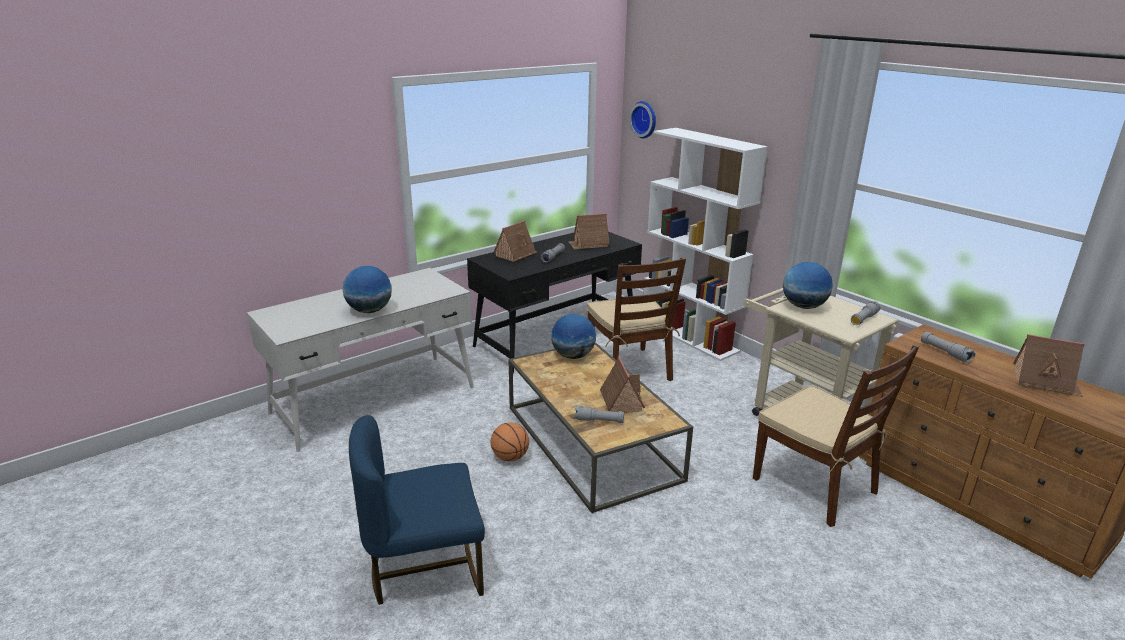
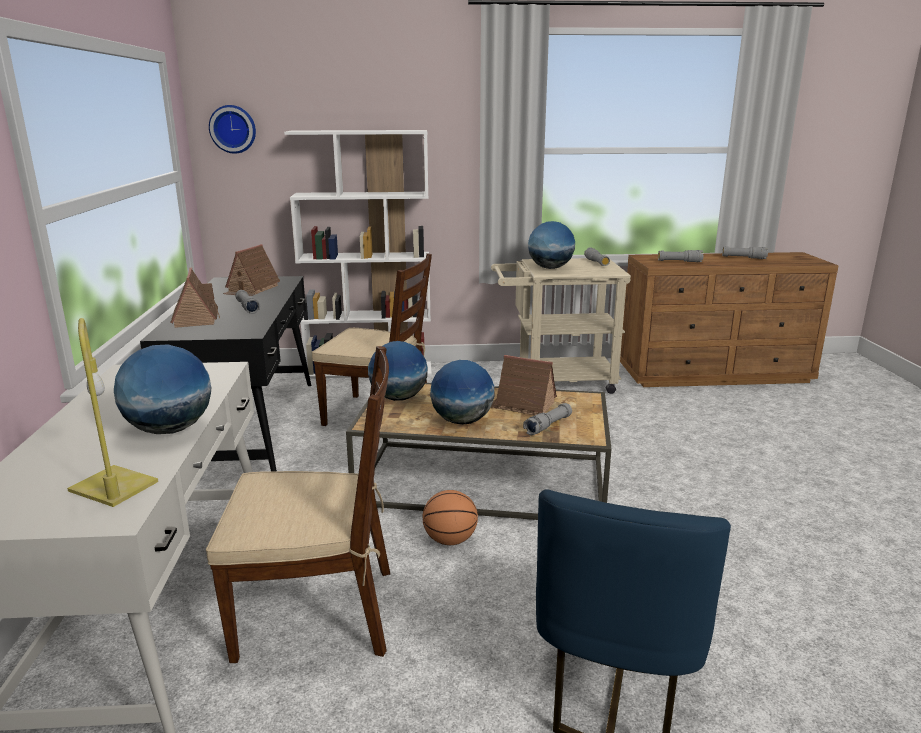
camera: 55 degrees left, 5 degrees down
brown chair [753,344,919,527] -> brown chair moved to [206,346,390,663]
toy house [1014,334,1085,397] -> grey flashlight [722,246,768,259]
none -> yellow table lamp [67,318,158,507]
none -> globe [430,360,494,425]

